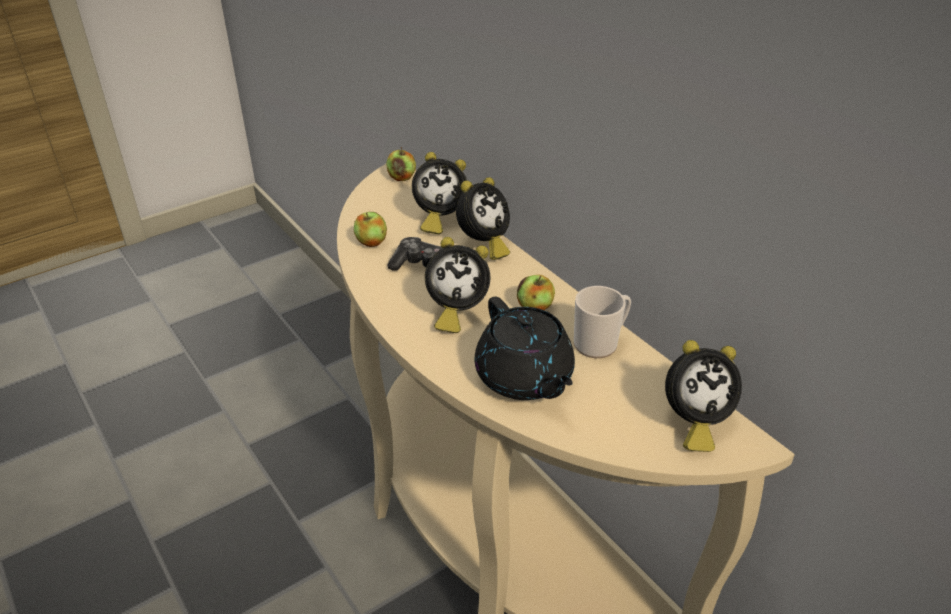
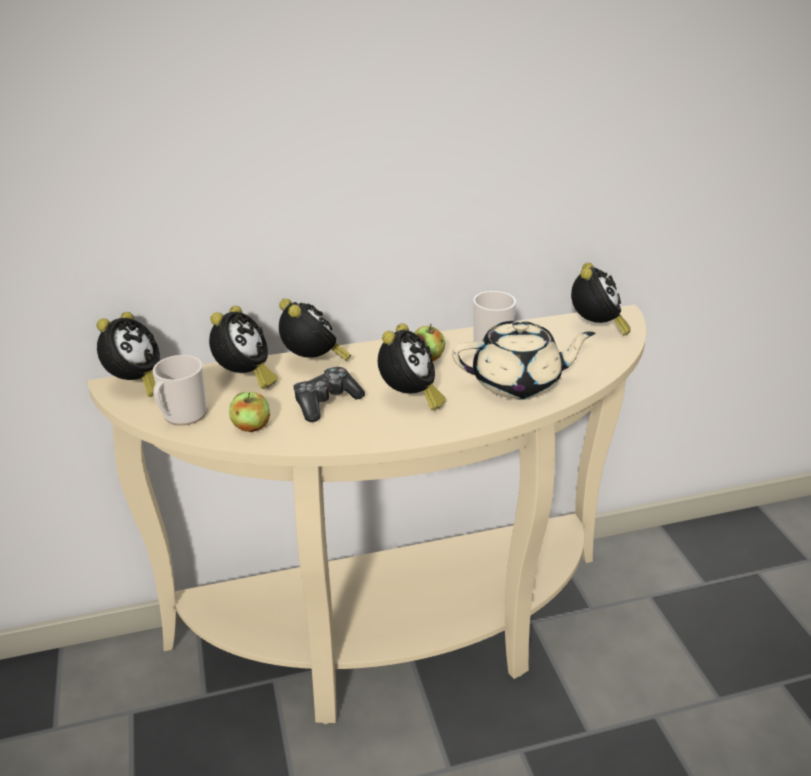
camera: 70 degrees left, 5 degrees down
apple [386,147,416,181] -> alarm clock [97,312,160,397]
black teapot [475,297,575,400] -> beige teapot [452,320,595,400]
none -> mug [153,355,207,426]

